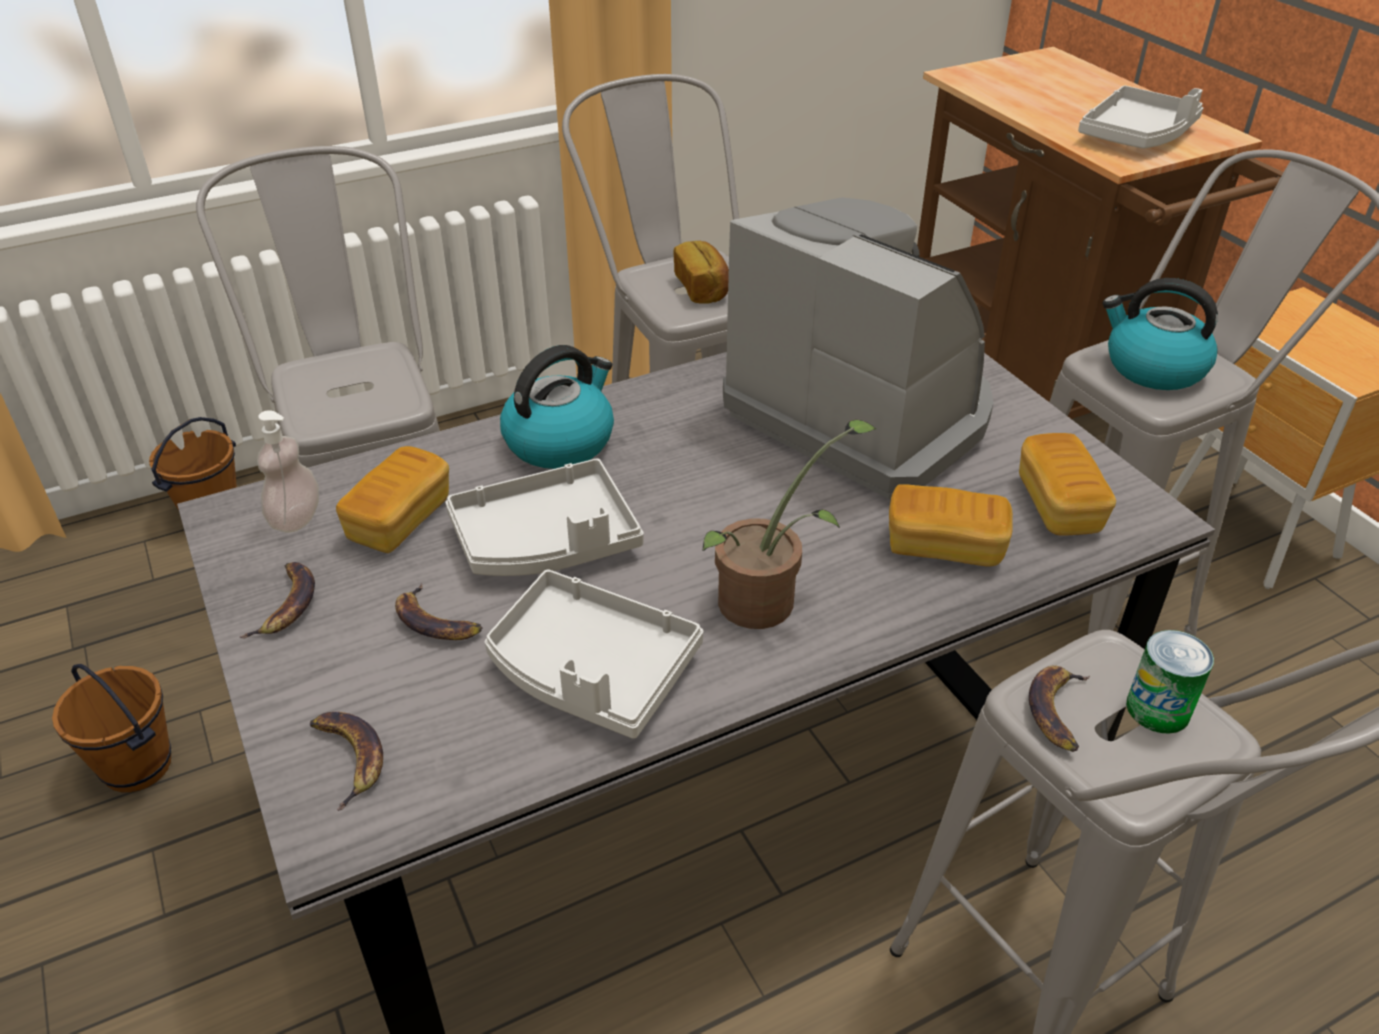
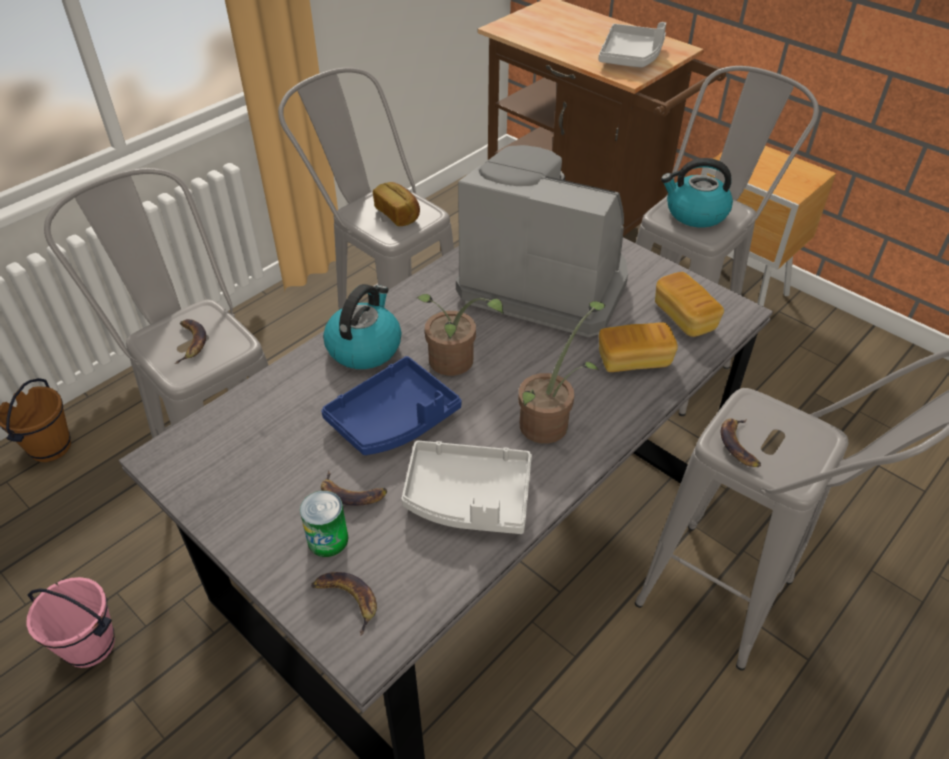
camera: 20 degrees left, 5 degrees up
brown bucket [52,664,171,793] -> pink bucket [26,577,115,668]
banana [240,562,315,639] -> banana moved to [174,319,206,364]
soap dispenser [257,410,319,532] -> none
bread [336,446,449,553] -> none
grey tray [445,458,644,576] -> blue tray [321,356,462,455]
can [1126,630,1214,734] -> can moved to [300,491,348,557]
none -> potted plant [417,294,504,376]

